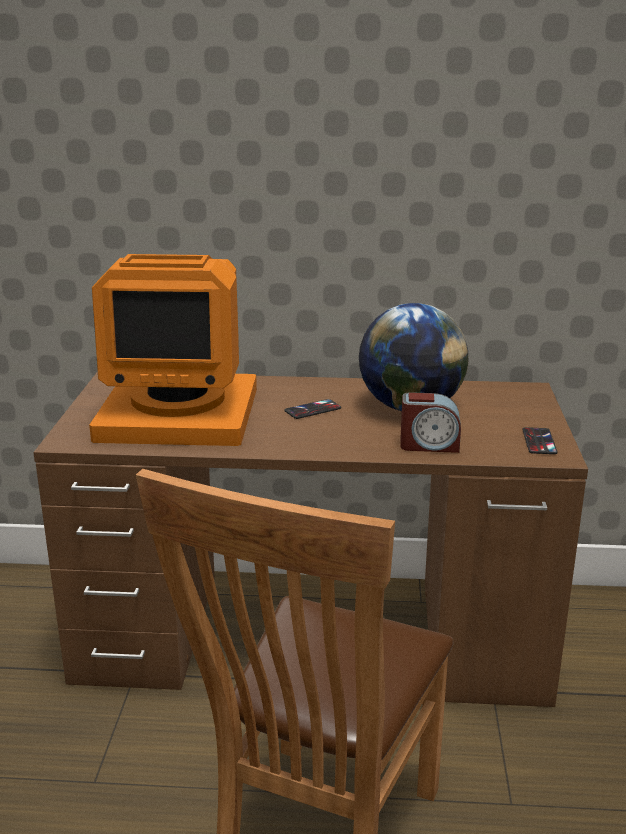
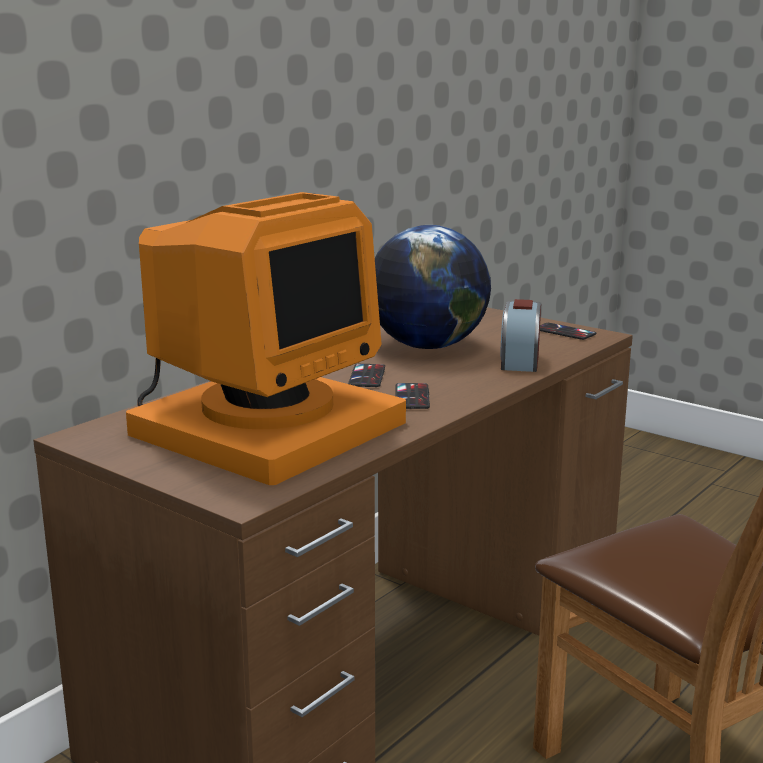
camera: 55 degrees left, 5 degrees down
alarm clock [400,392,461,453] -> alarm clock turned 150 degrees clockwise [501,299,541,372]
none -> phone [396,383,430,409]

